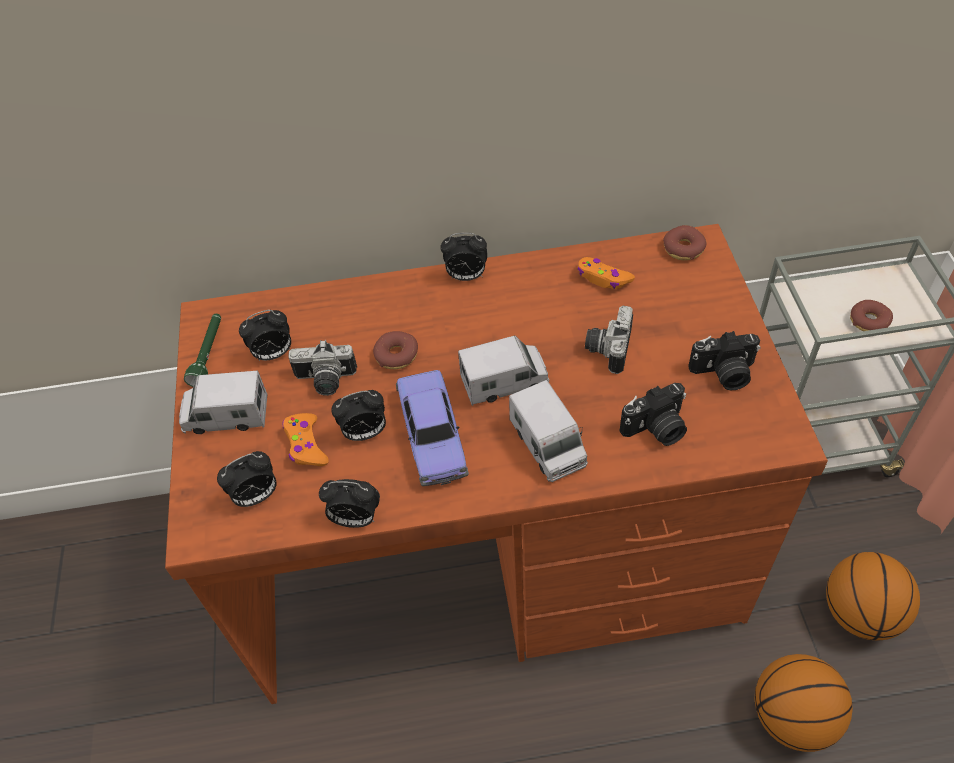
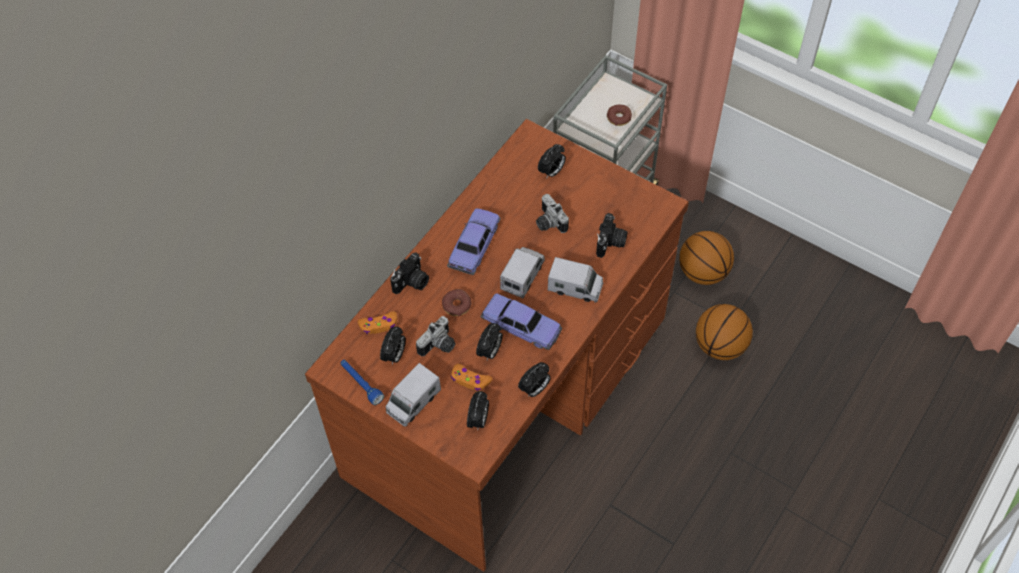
camera: 50 degrees left, 5 degrees up
green flashlight [184,314,221,387] -> blue flashlight [341,360,384,405]
alarm clock [440,233,487,281] -> alarm clock moved to [538,144,566,179]
orange game controller [577,257,635,289] -> orange game controller moved to [358,311,397,334]
donut [663,225,706,260] -> none
camera [688,331,761,390] -> camera moved to [391,252,429,294]
none -> toy car [447,208,501,275]

